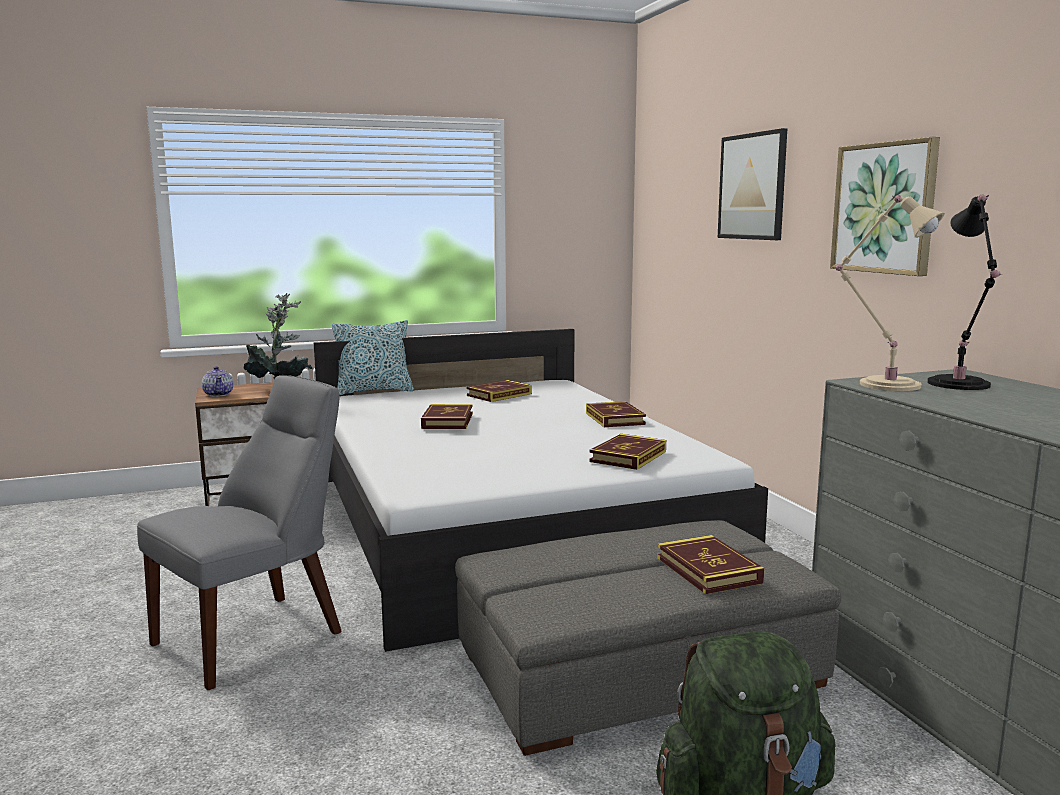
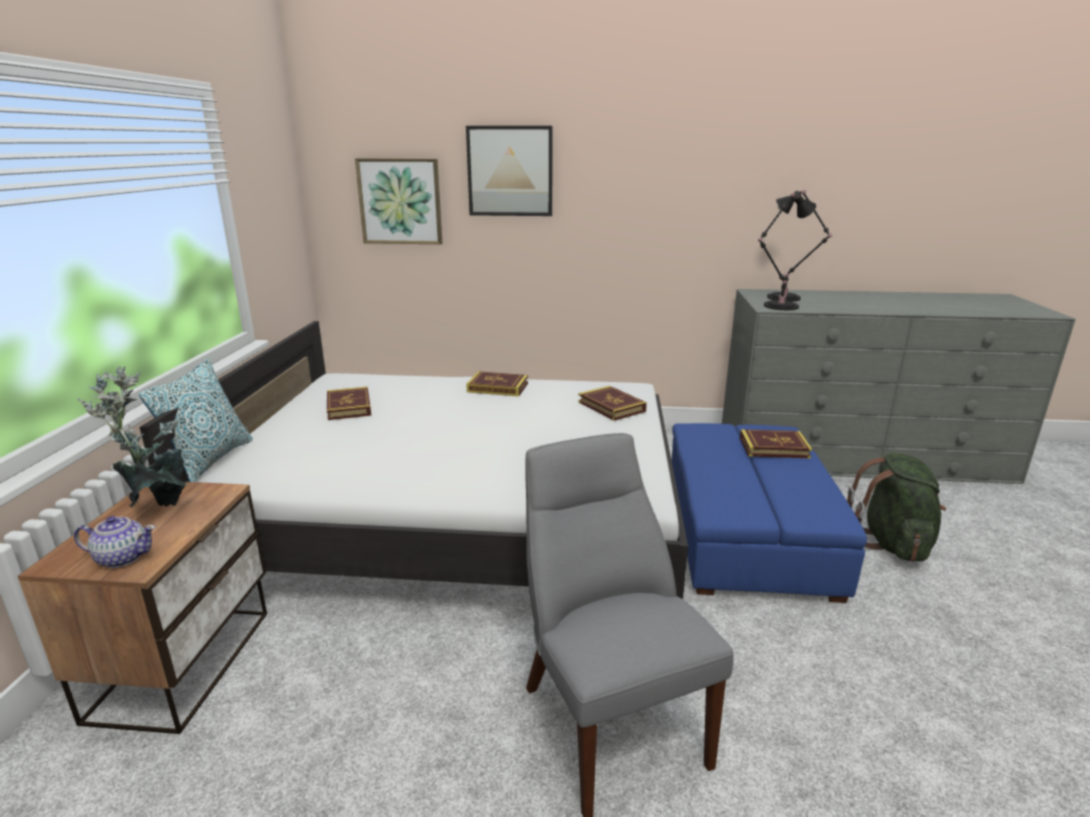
camera: 65 degrees left, 10 degrees up
book [421,404,473,429] -> none
grey ottoman [455,520,841,756] -> blue ottoman [672,423,867,603]
picture [830,137,940,276] -> picture moved to [355,158,442,244]
beige table lamp [833,195,945,391] -> black table lamp [758,193,816,310]

